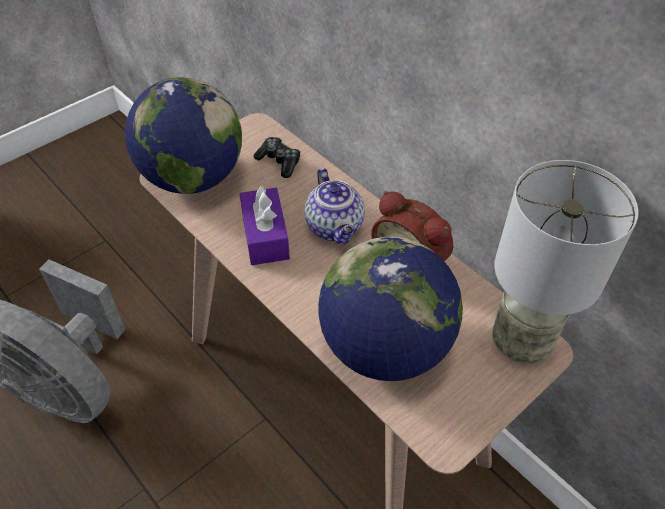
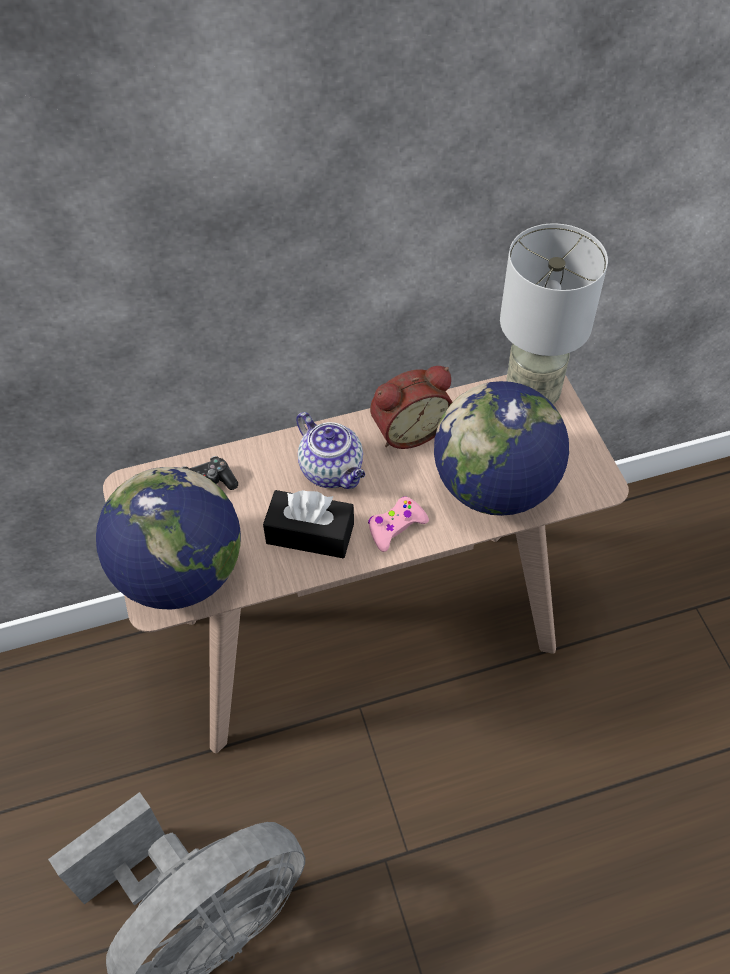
camera: 65 degrees left, 5 degrees up
purple tissue box [239,186,290,265] -> black tissue box [263,490,354,559]
teapot [304,168,365,245] -> teapot turned 45 degrees clockwise [296,412,365,489]
none -> pink game controller [368,496,429,552]

